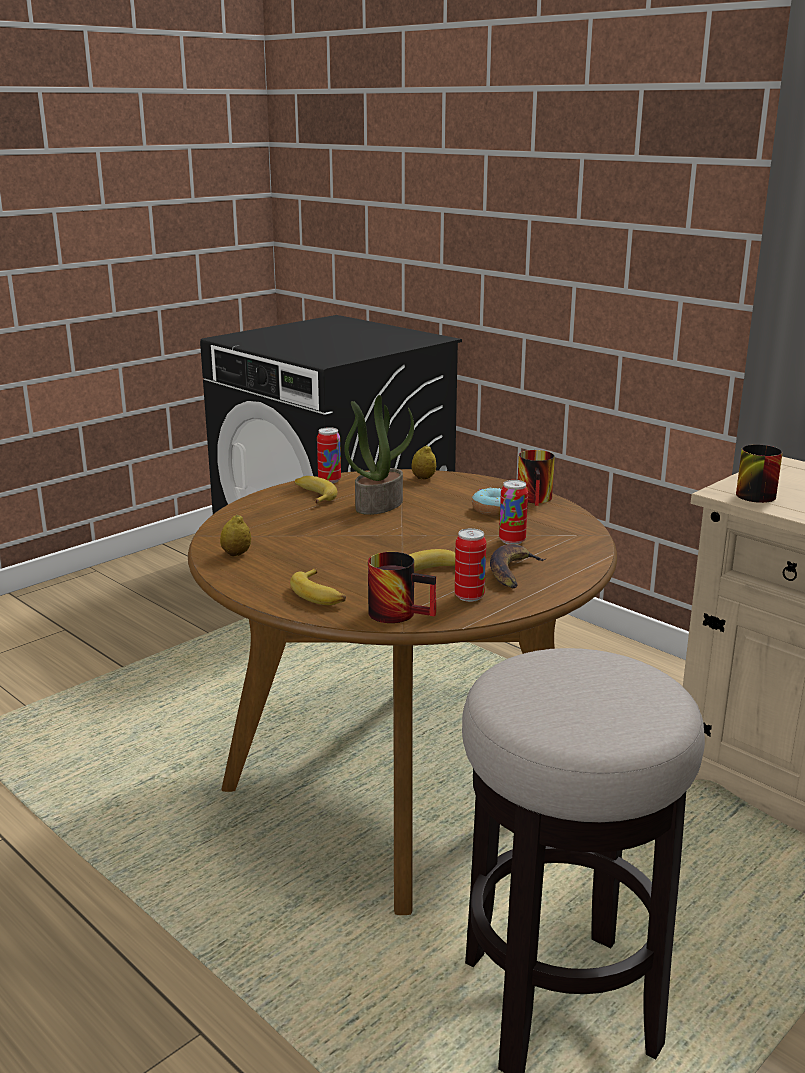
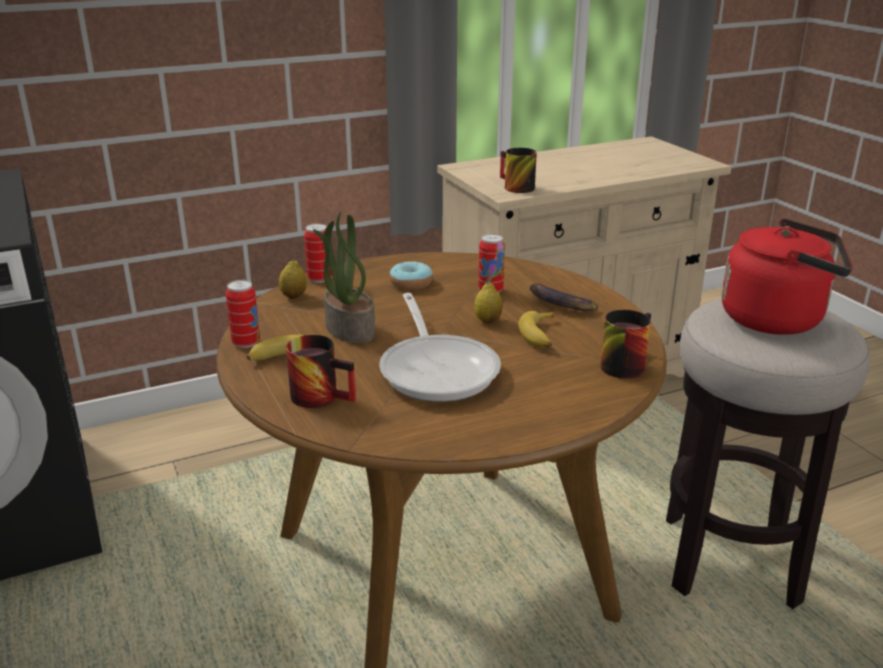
camera: 70 degrees left, 5 degrees up
lemon [220,514,251,556] -> lemon moved to [474,283,503,324]
banana [290,568,346,605] -> none
can [455,528,486,602] -> can moved to [304,223,332,283]
mug [518,450,555,506] -> mug moved to [286,334,356,408]
none -> frying pan [379,293,501,402]
none -> red kettle [722,218,853,335]

